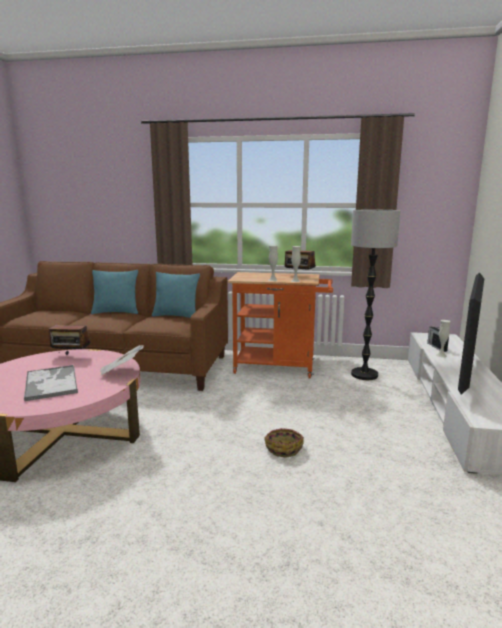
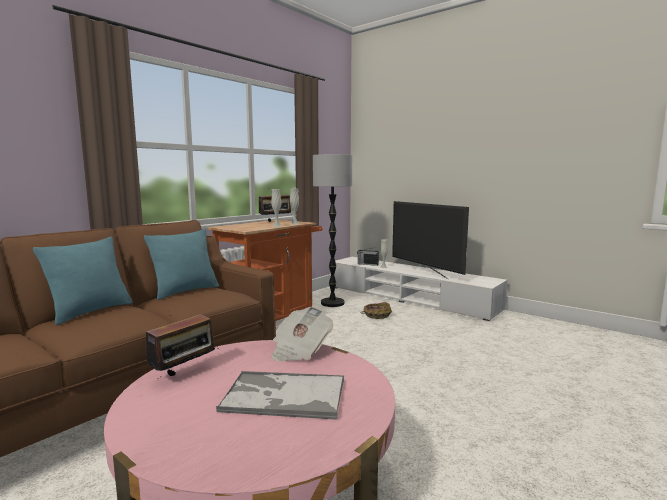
camera: 60 degrees left, 5 degrees down
basket [264,428,304,458] -> basket moved to [360,302,392,319]

